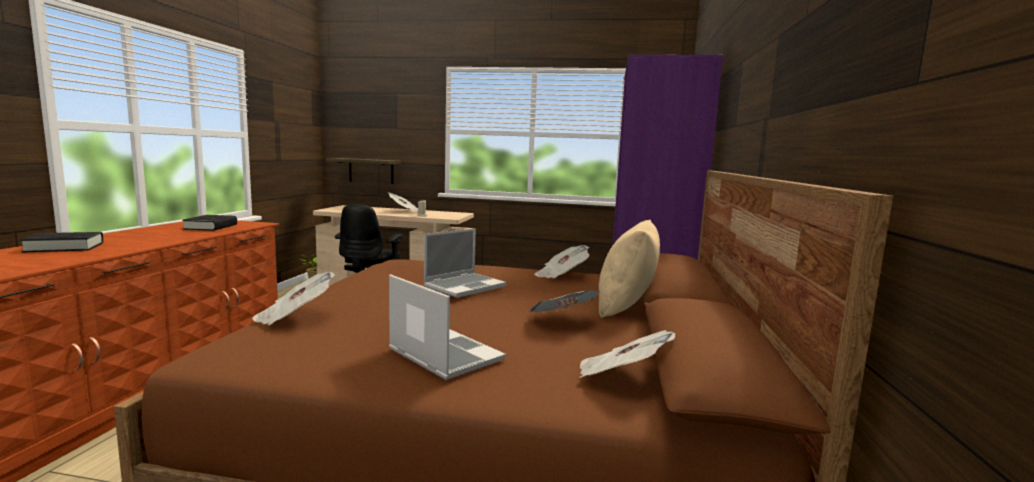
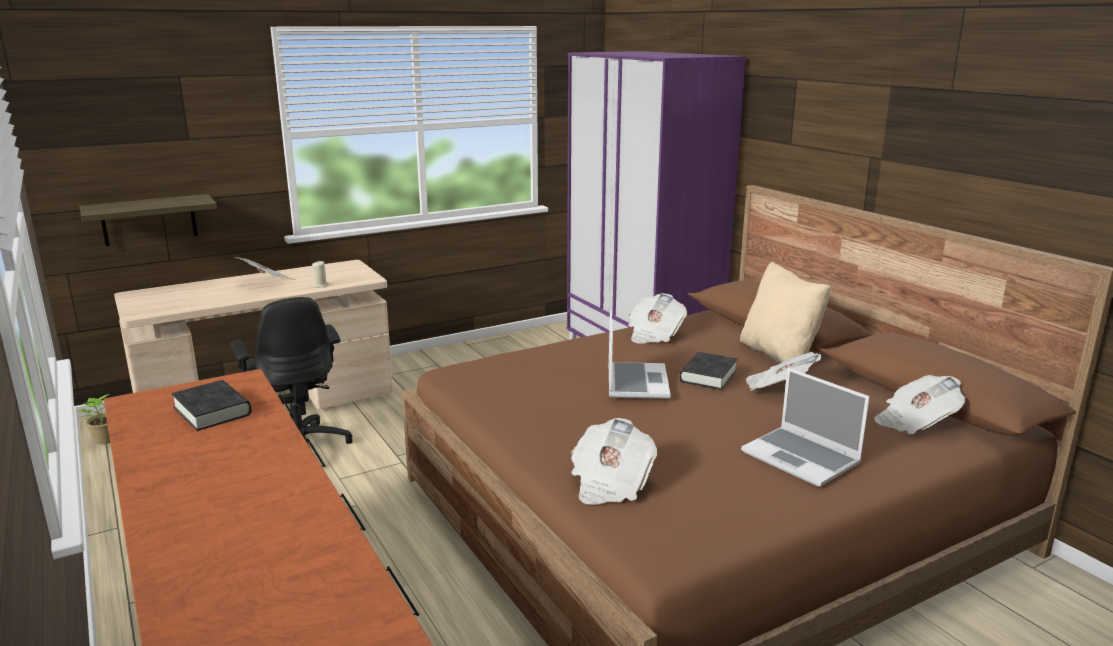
camera: 40 degrees left, 10 degrees up
black book [20,232,103,253] -> black book moved to [679,352,738,390]
laptop [389,274,506,380] -> laptop turned 135 degrees counterclockwise [741,368,870,487]

